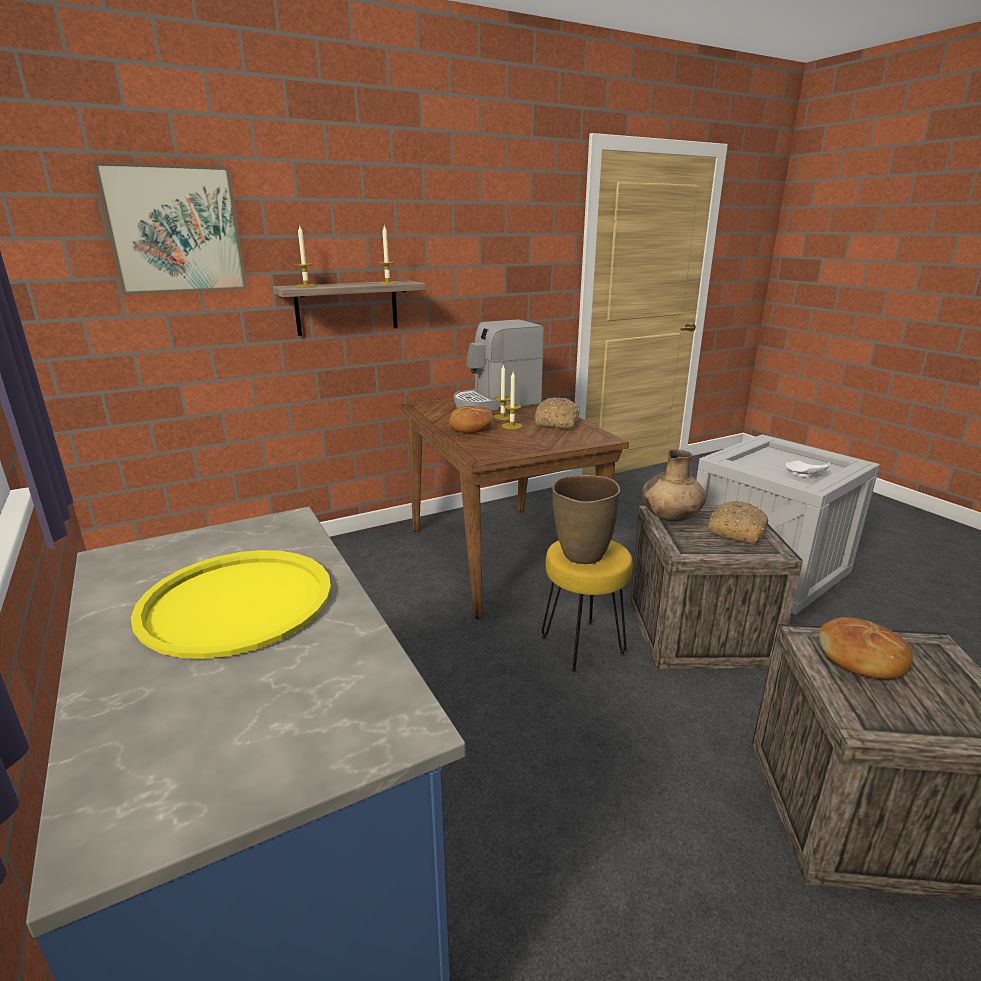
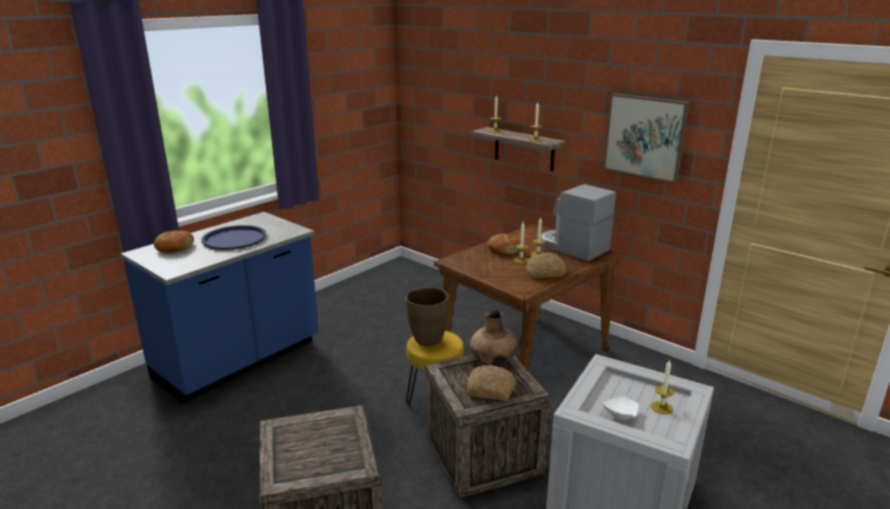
camera: 70 degrees right, 0 degrees up
picture [93,162,247,295] -> picture moved to [603,93,690,183]
yellow tray [131,550,331,659] -> blue tray [201,225,266,250]
bread [819,617,913,679] -> bread moved to [154,231,194,253]
none -> candle [651,360,674,415]

